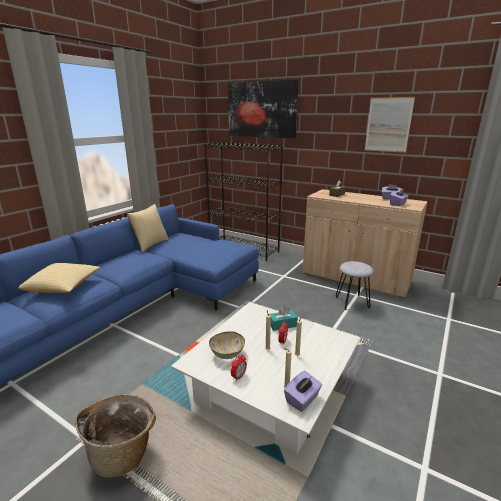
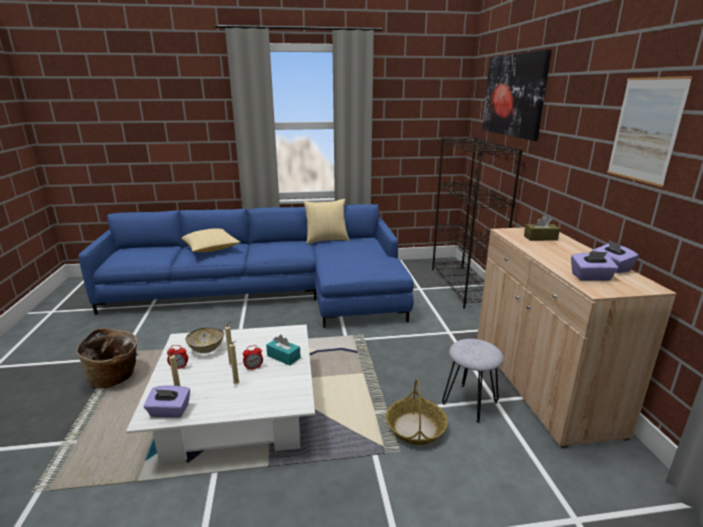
camera: 50 degrees right, 0 degrees up
none -> basket [386,379,448,445]

